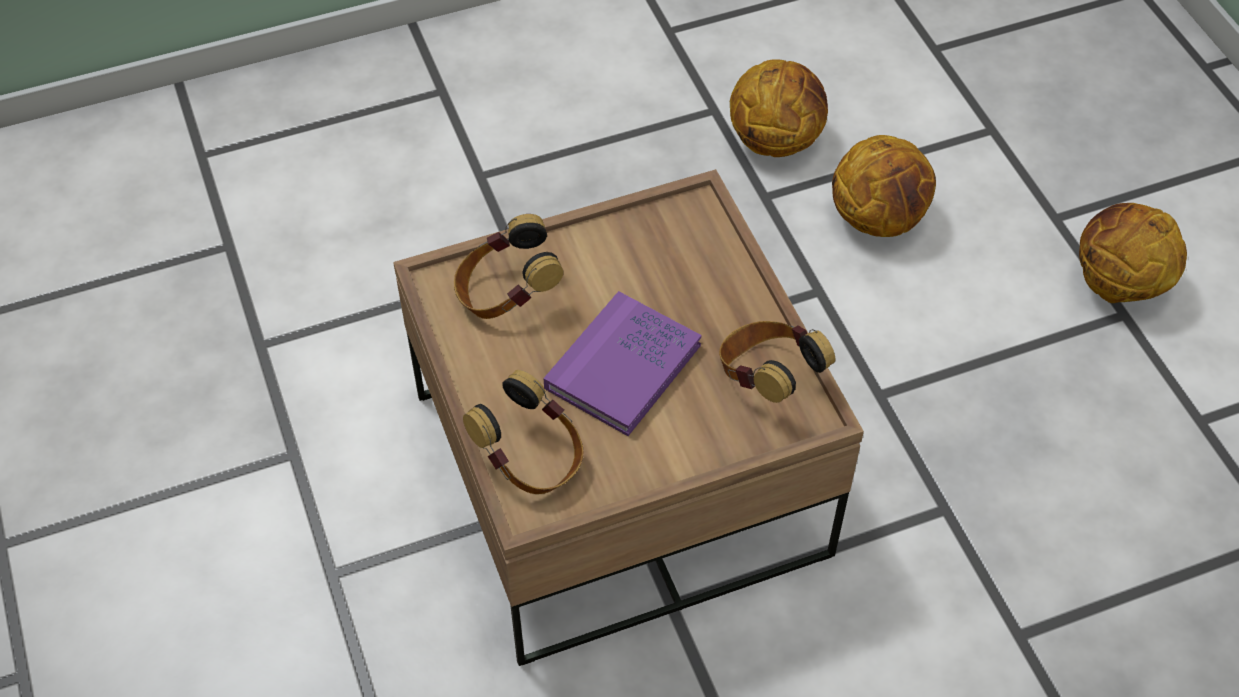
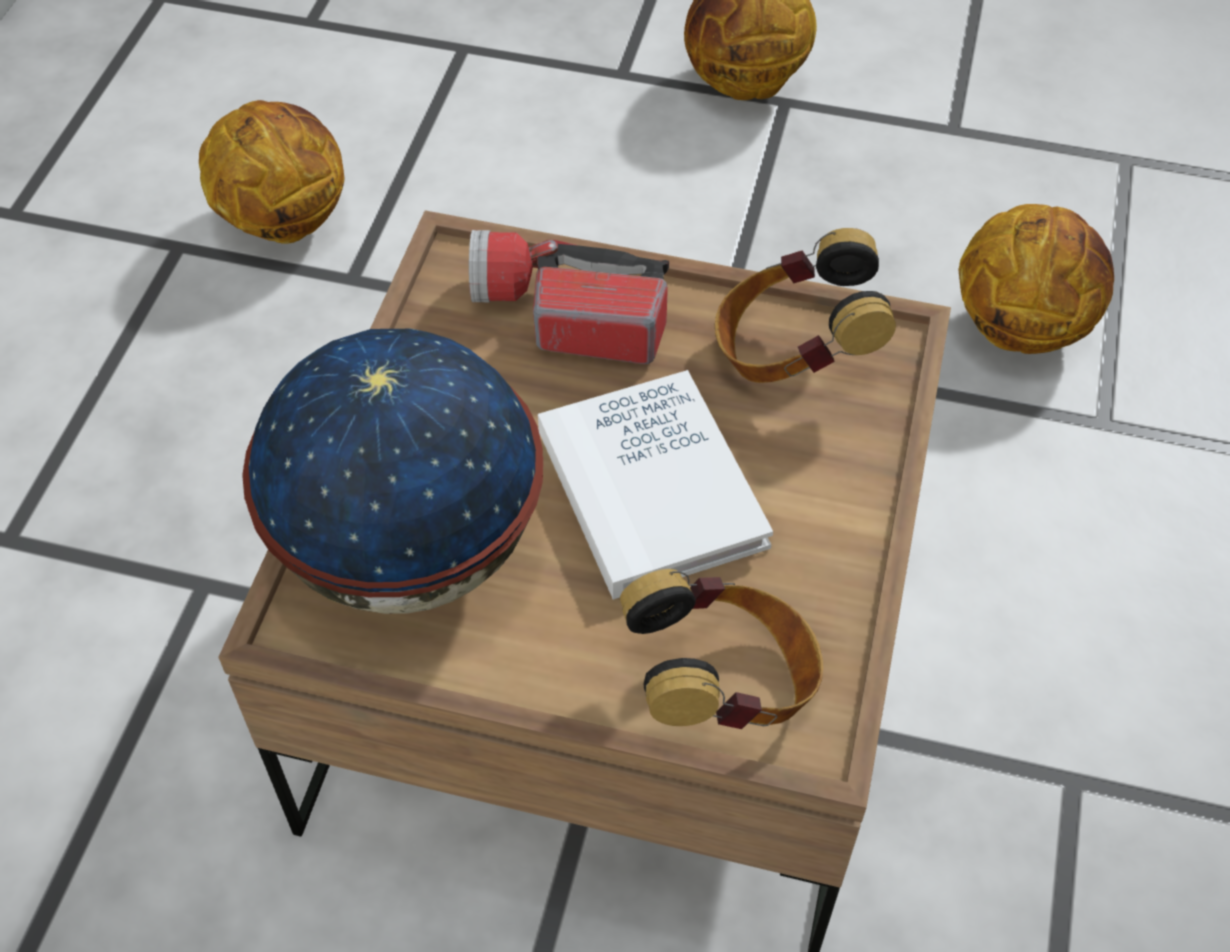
camera: 55 degrees left, 0 degrees up
headphones [454,214,563,319] -> globe [242,329,543,614]
purple book [543,291,701,436] -> white book [538,370,773,600]
basketball [832,135,936,237] -> basketball moved to [959,204,1114,354]
none -> flashlight [469,230,669,364]

